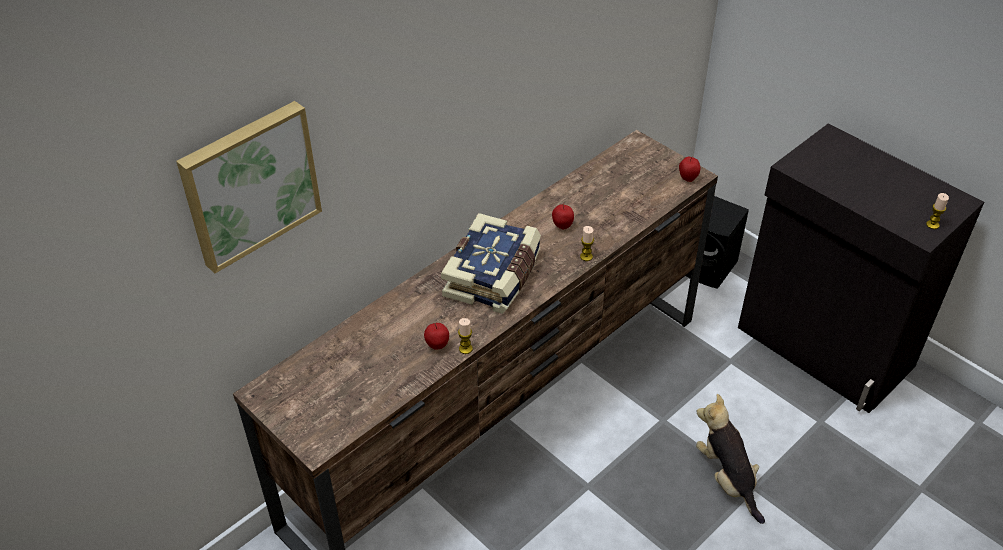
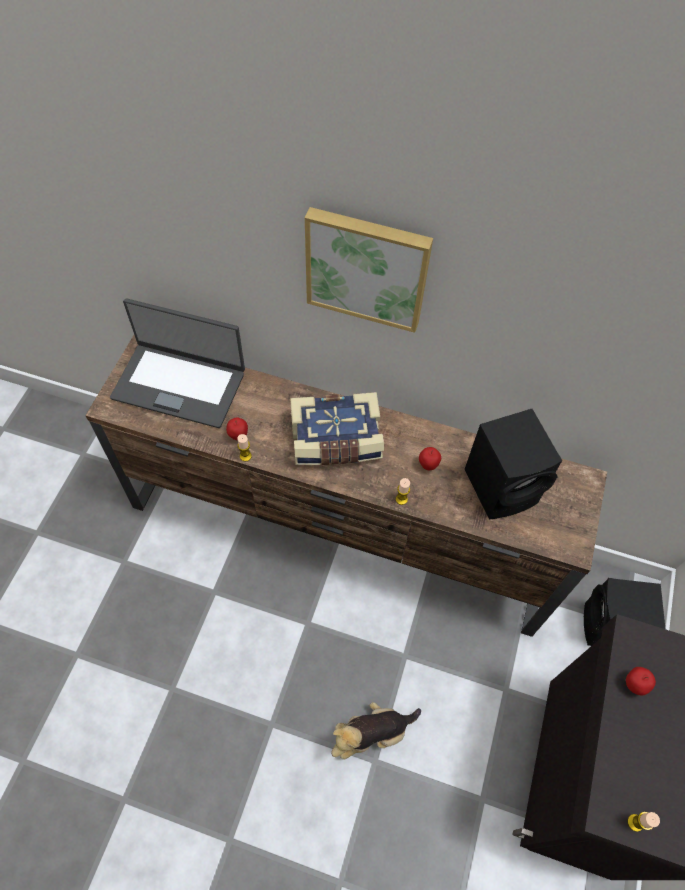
camera: 60 degrees right, 15 degrees up
picture [176,101,322,273] -> picture moved to [305,207,433,333]
apple [679,157,701,182] -> apple moved to [626,667,656,695]
plush toy [696,394,765,524] -> plush toy turned 150 degrees counterclockwise [331,702,421,760]
none -> laptop [110,298,245,428]
none -> black speaker [465,409,562,519]

